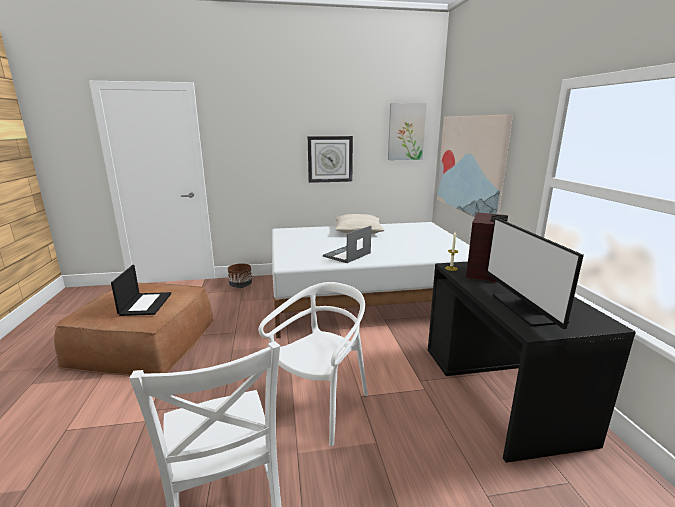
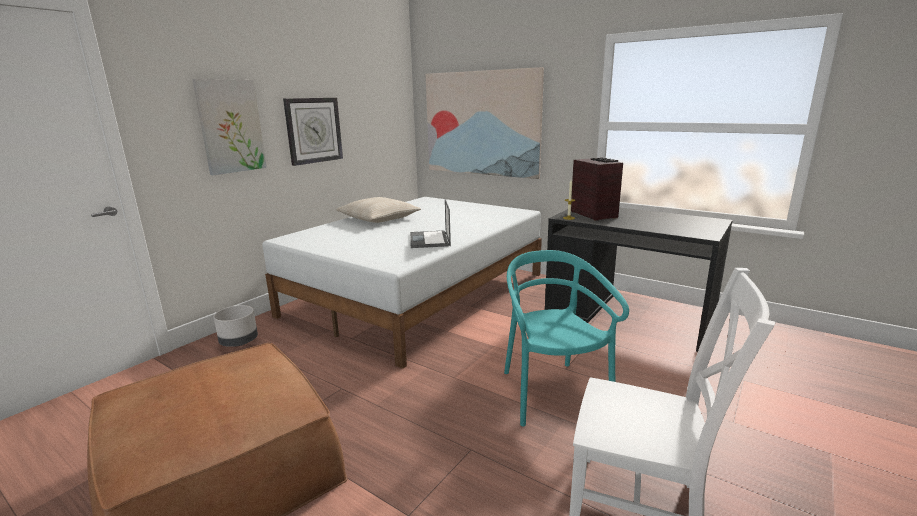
camera: 45 degrees left, 0 degrees up
laptop [111,265,171,316] -> none
brown planter [228,263,252,288] -> grey planter [213,305,258,347]
white chair [258,282,368,446] -> turquoise chair [504,250,629,426]
picture [388,103,427,160] -> picture moved to [192,79,267,175]
monitor [487,218,584,329] -> none

